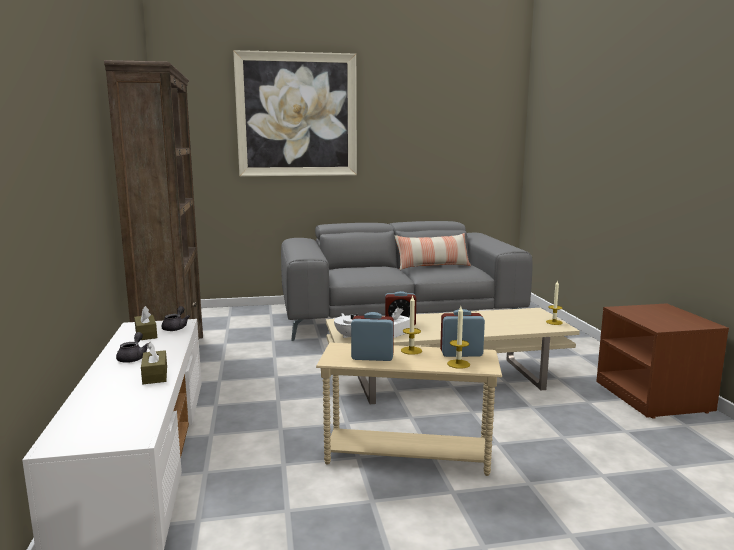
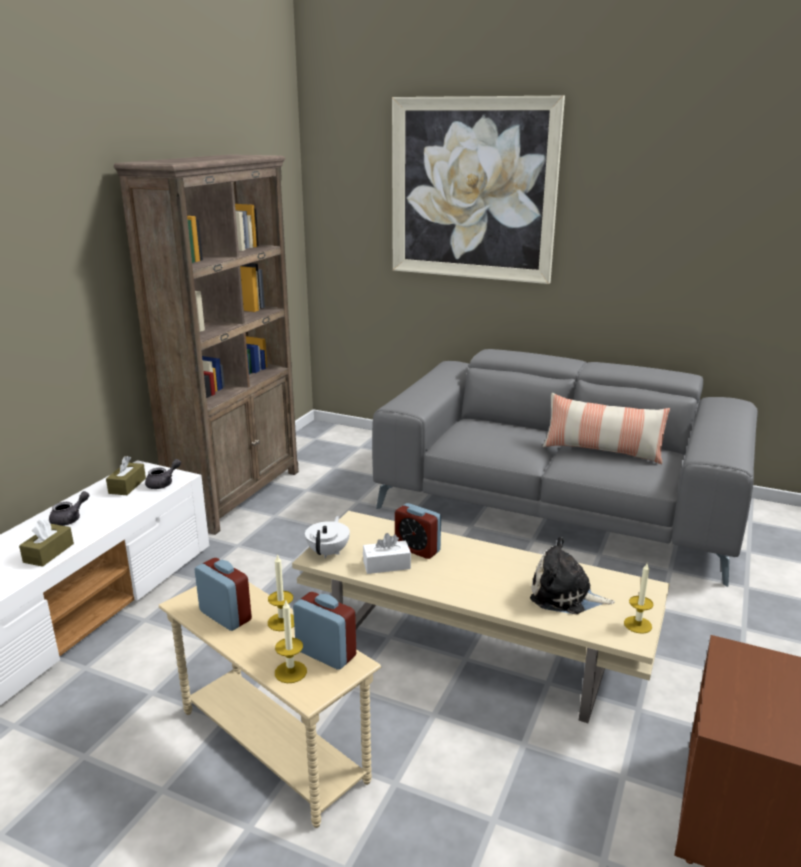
camera: 35 degrees right, 10 degrees up
none -> plush toy [530,537,614,614]

